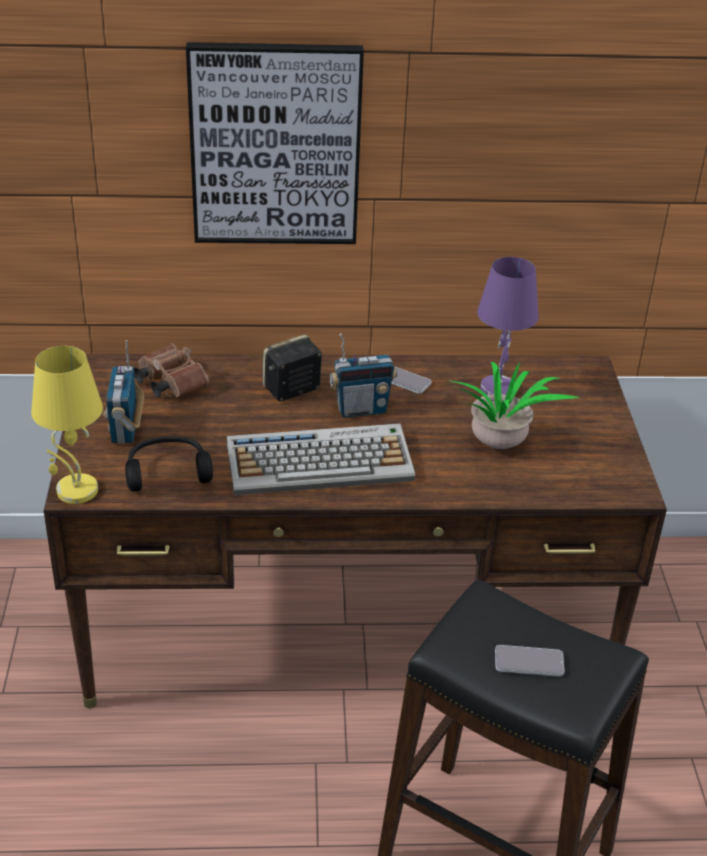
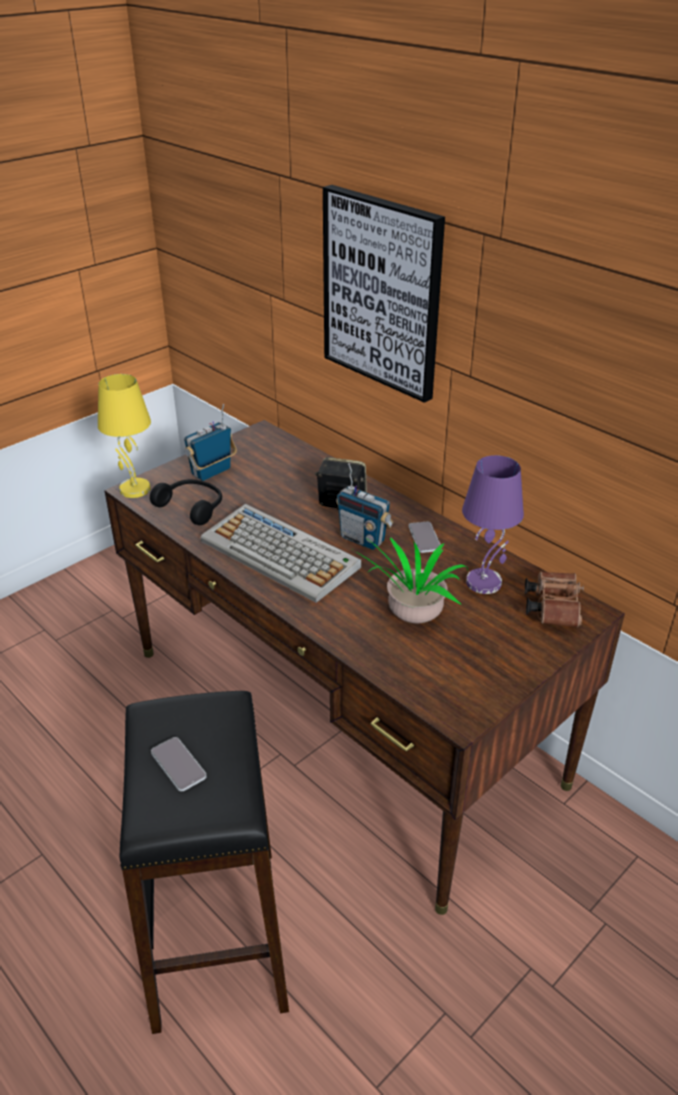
camera: 50 degrees right, 0 degrees up
brown binoculars [134,344,209,397] -> brown binoculars moved to [525,572,584,627]

